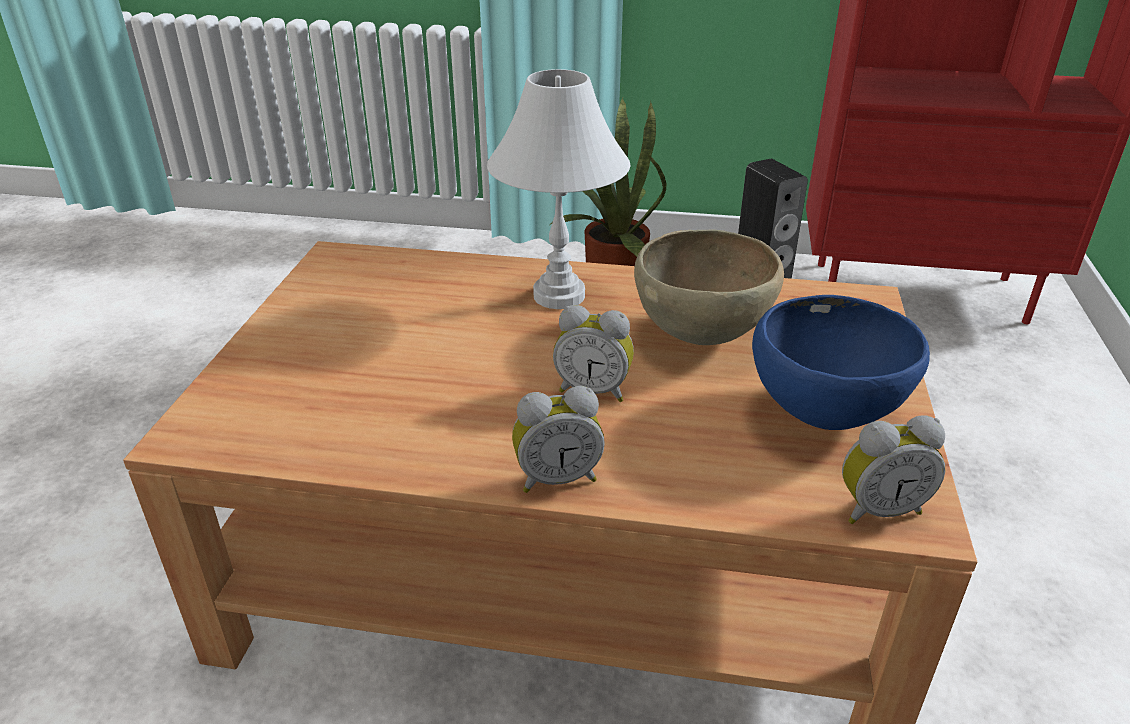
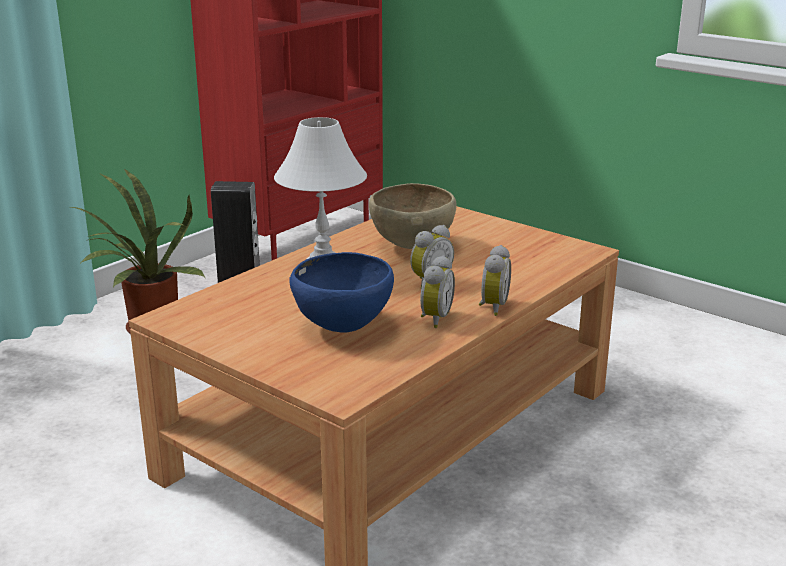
camera: 60 degrees left, 10 degrees down
blue bowl [752,295,930,430] -> blue bowl moved to [289,252,394,333]
alarm clock [842,415,945,524] -> alarm clock moved to [420,255,455,328]

